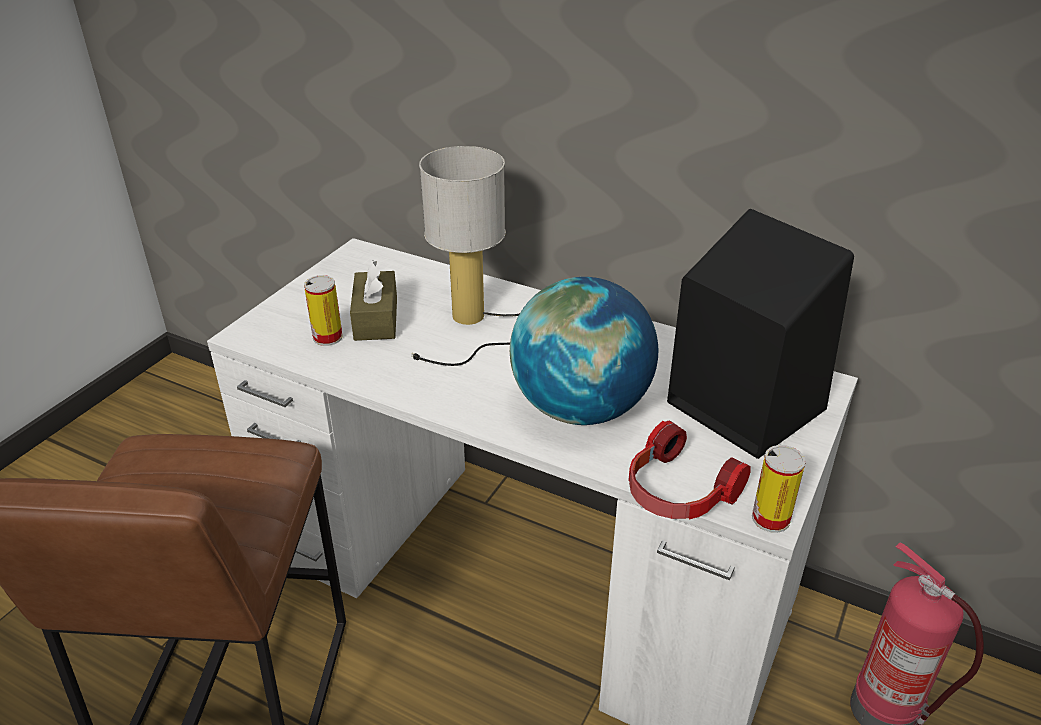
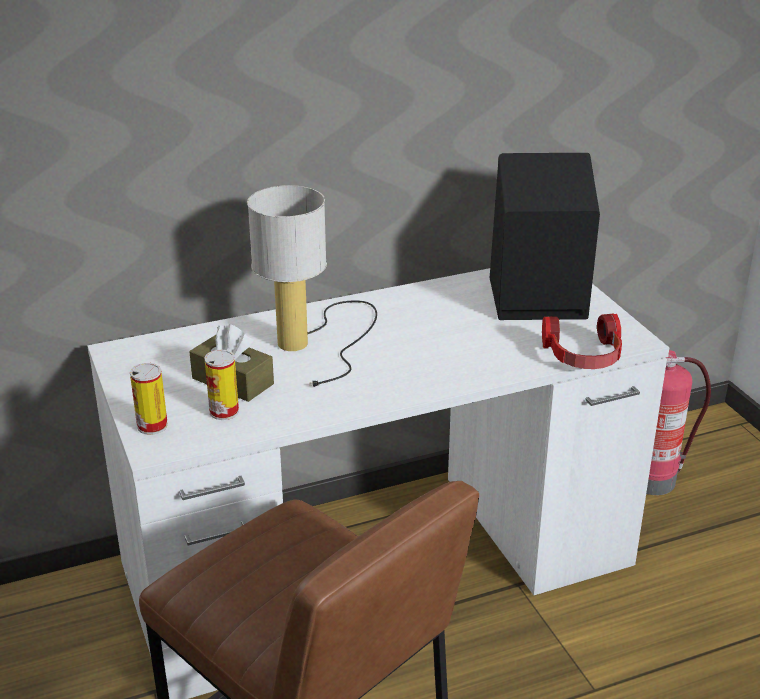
camera: 50 degrees left, 5 degrees down
globe [510,277,658,425] -> none
can [752,445,806,533] -> can moved to [130,363,168,435]

